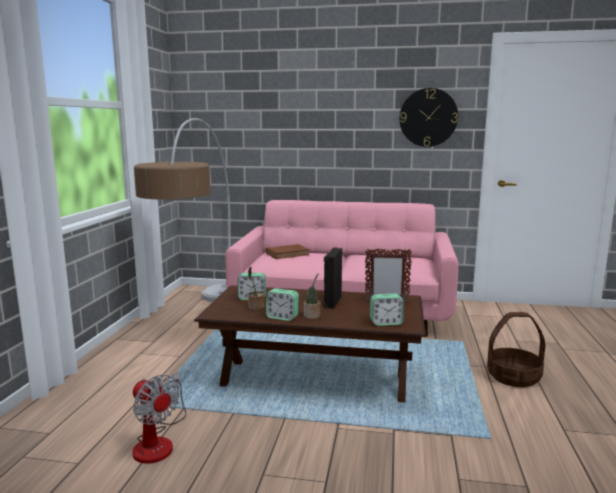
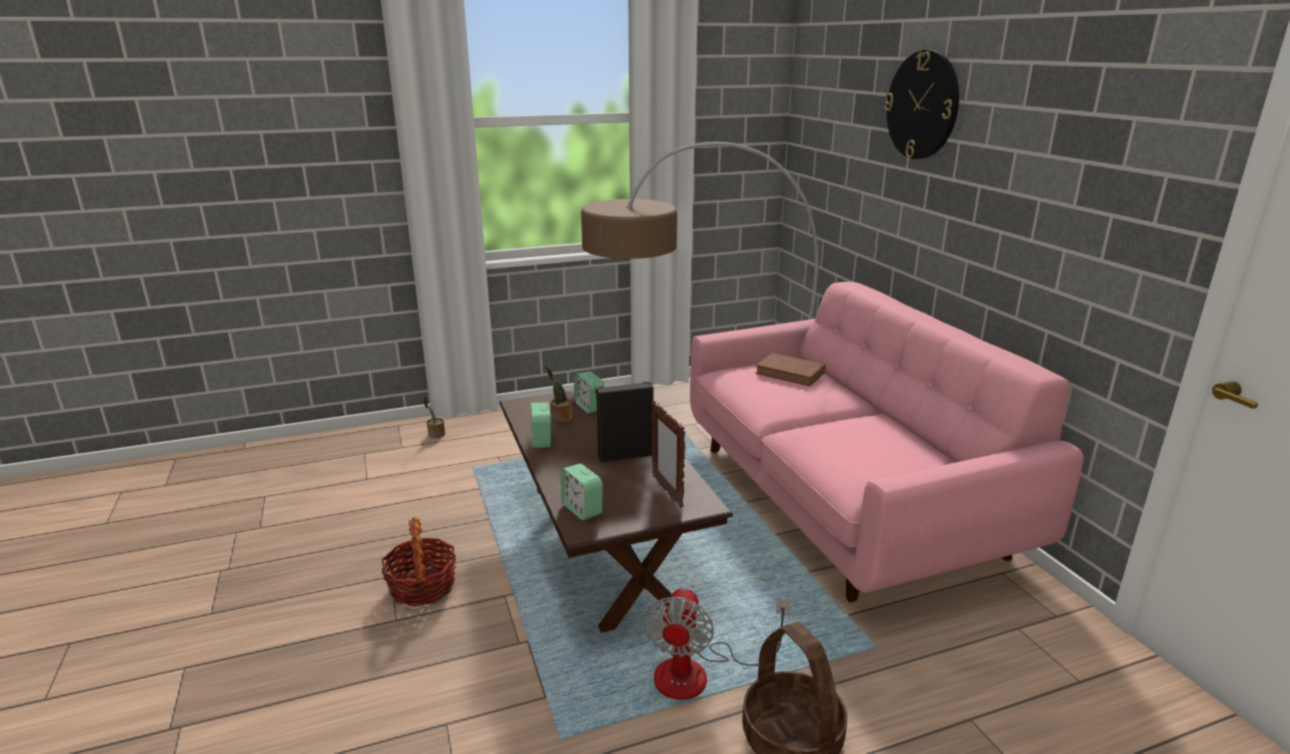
camera: 60 degrees right, 10 degrees up
fan [132,371,187,464] -> fan moved to [643,588,791,700]
potted plant [304,273,321,319] -> potted plant moved to [424,396,445,438]
wall clock [399,88,458,147] -> wall clock moved to [884,50,959,159]
none -> basket [381,517,456,607]

